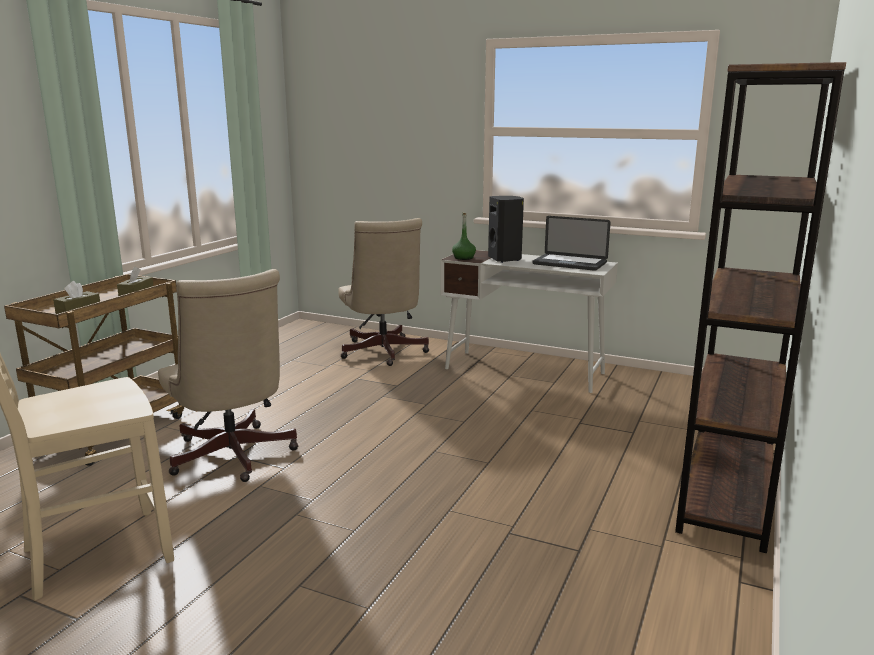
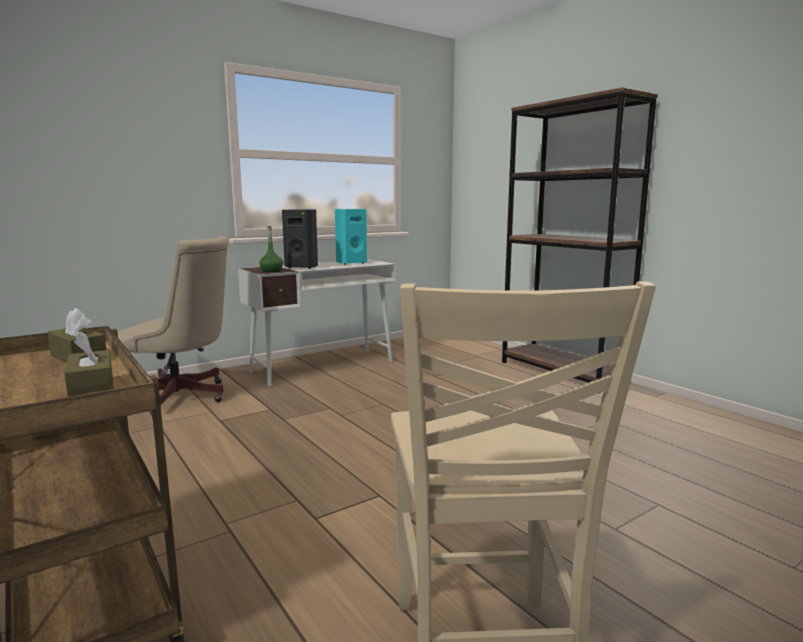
camera: 60 degrees left, 5 degrees down
beige office chair [158,269,298,482] -> none
laptop [532,216,611,271] -> turquoise speaker [335,209,367,265]

